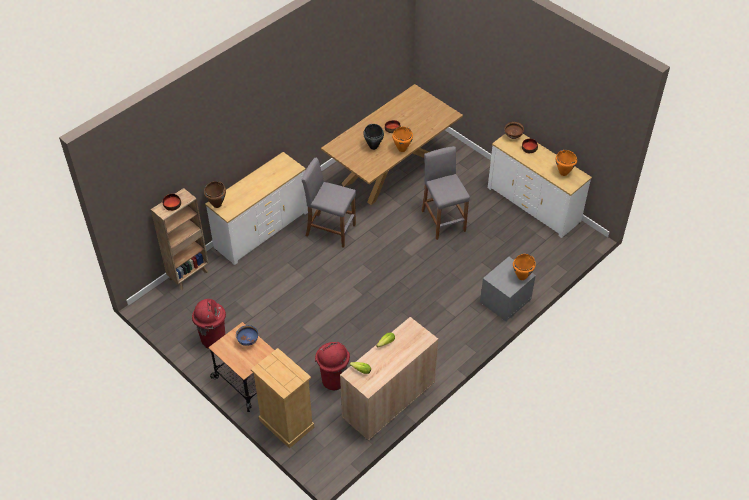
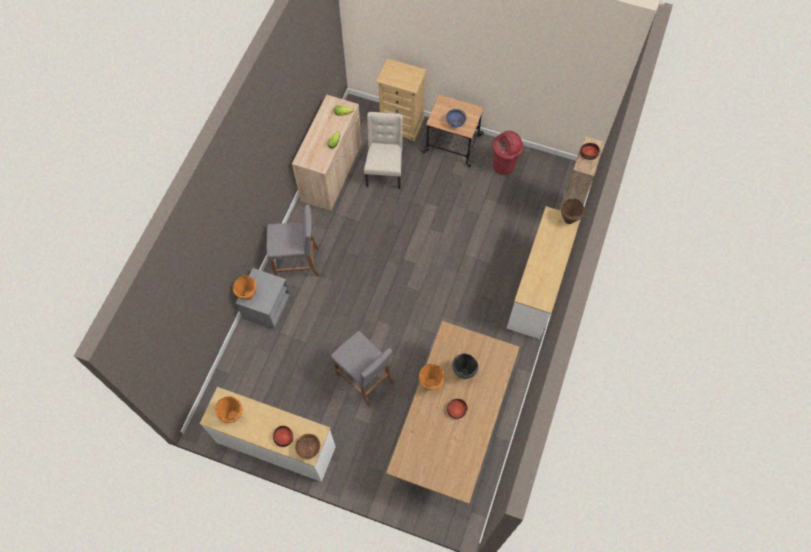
camera: 155 degrees right, 15 degrees up
grey stool [302,158,356,248] -> grey stool moved to [267,204,320,277]
red trash can [315,342,350,390] -> beige chair [364,112,403,189]

